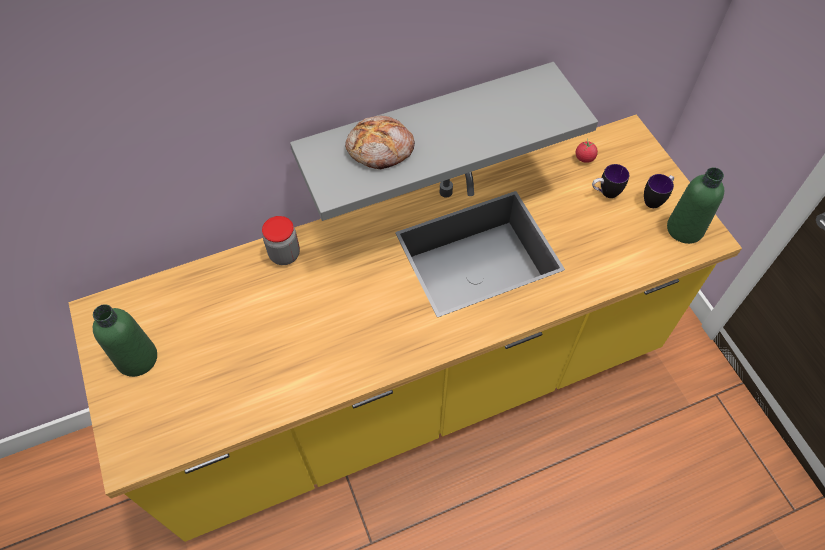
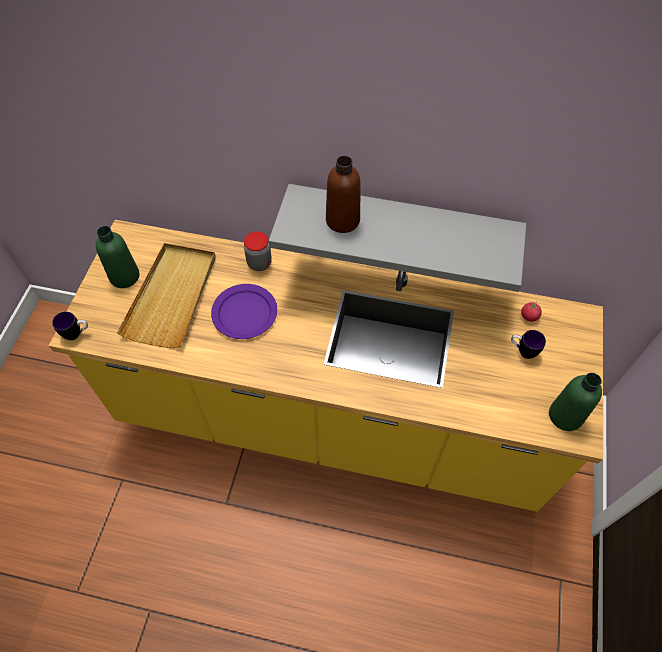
camera: 35 degrees right, 0 degrees up
bread [345,116,415,169] -> brown bottle [326,156,360,233]
mug [644,174,674,208] -> mug moved to [52,311,88,340]
none -> beige tray [117,243,216,348]
none -> purple plate [211,284,277,339]

